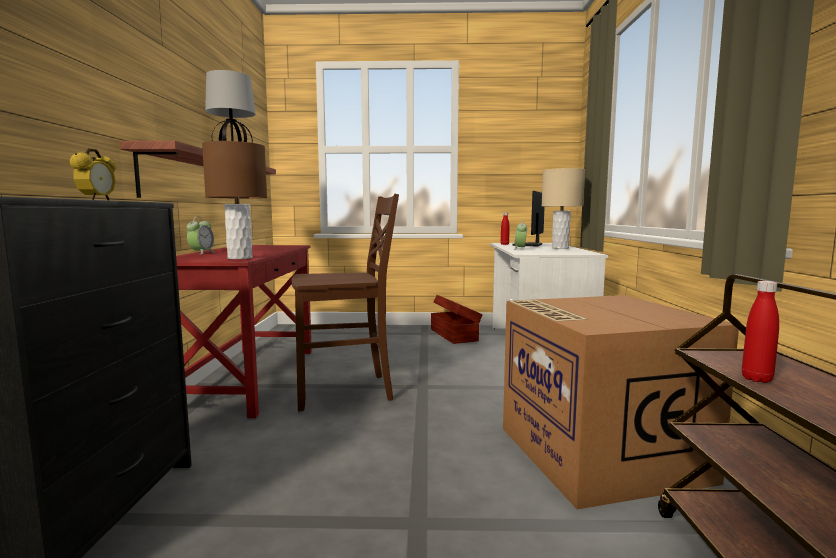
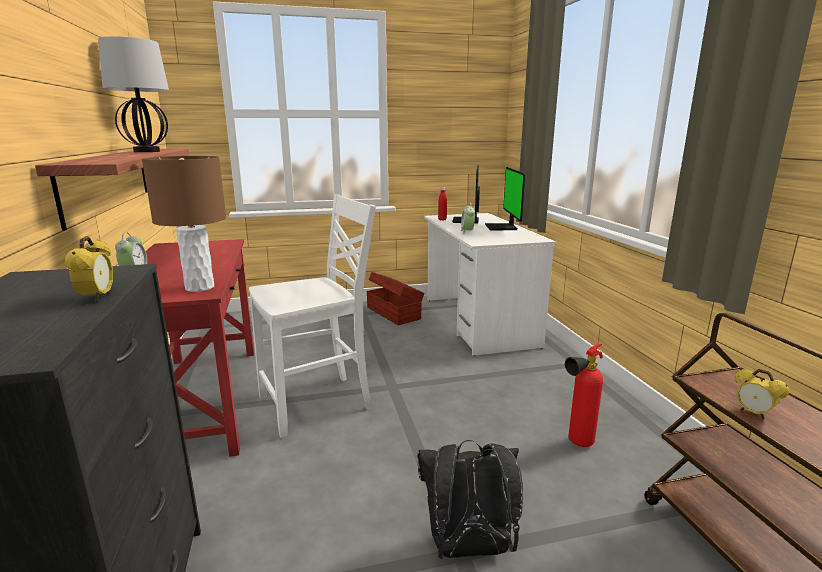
camera: 15 degrees left, 10 degrees up
brown chair [292,194,399,411] -> white chair [249,194,376,438]
cardboard box [503,295,739,509] -> fire extinguisher [565,344,603,447]
beige table lamp [542,168,585,249] -> monitor [485,167,525,230]
red bottle [742,281,779,383] -> alarm clock [734,369,789,419]
none -> black backpack [417,440,523,559]

